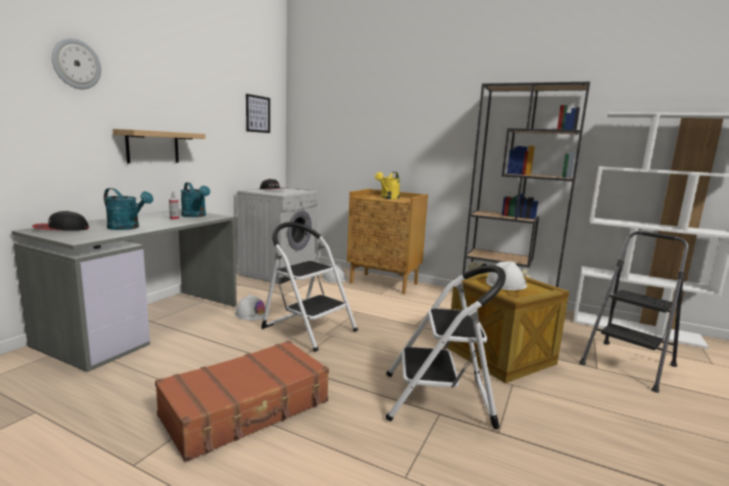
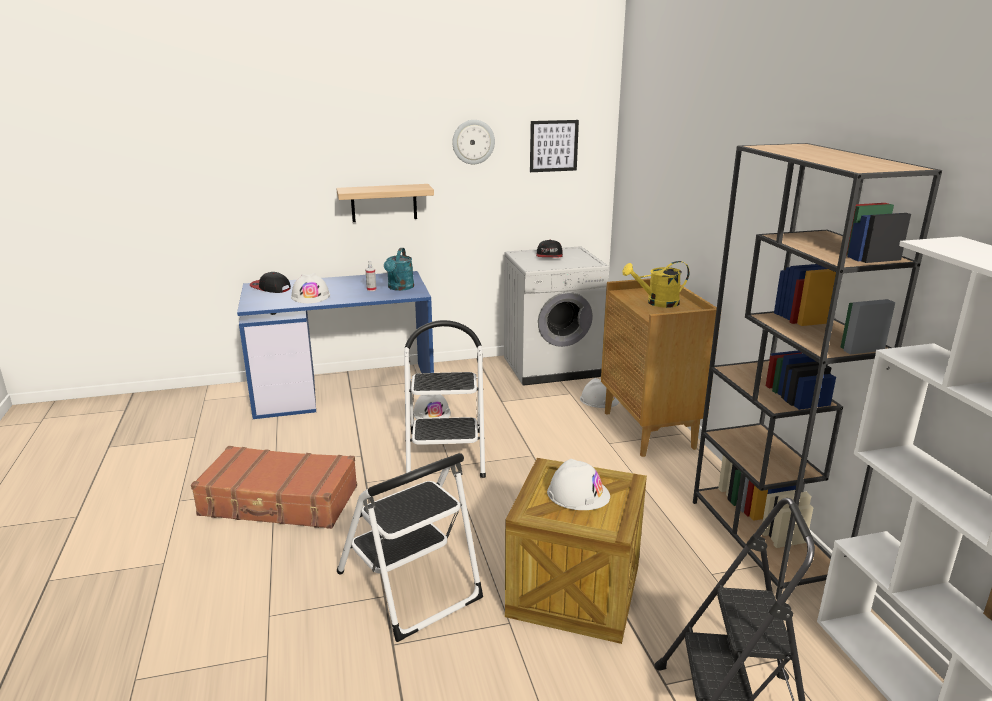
camera: 50 degrees right, 10 degrees up
grey desk [12,209,237,372] -> blue desk [237,271,434,419]
wall clock [52,38,101,89] -> wall clock moved to [452,120,495,164]
turquoise watering can [104,188,153,230] -> white hard hat [291,273,330,303]

